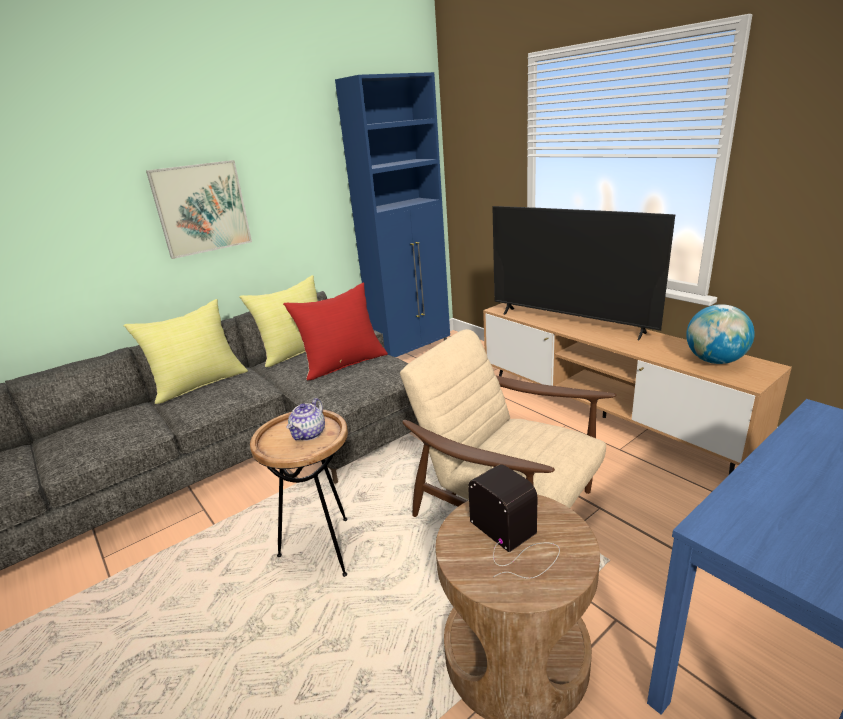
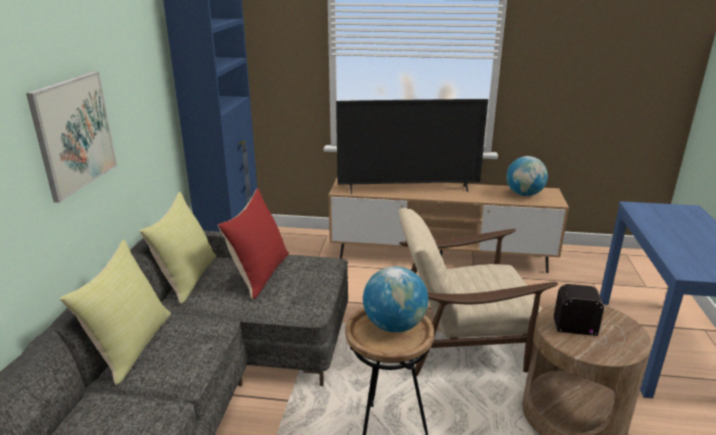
camera: 45 degrees left, 0 degrees up
teapot [287,398,325,440] -> globe [363,266,428,333]

